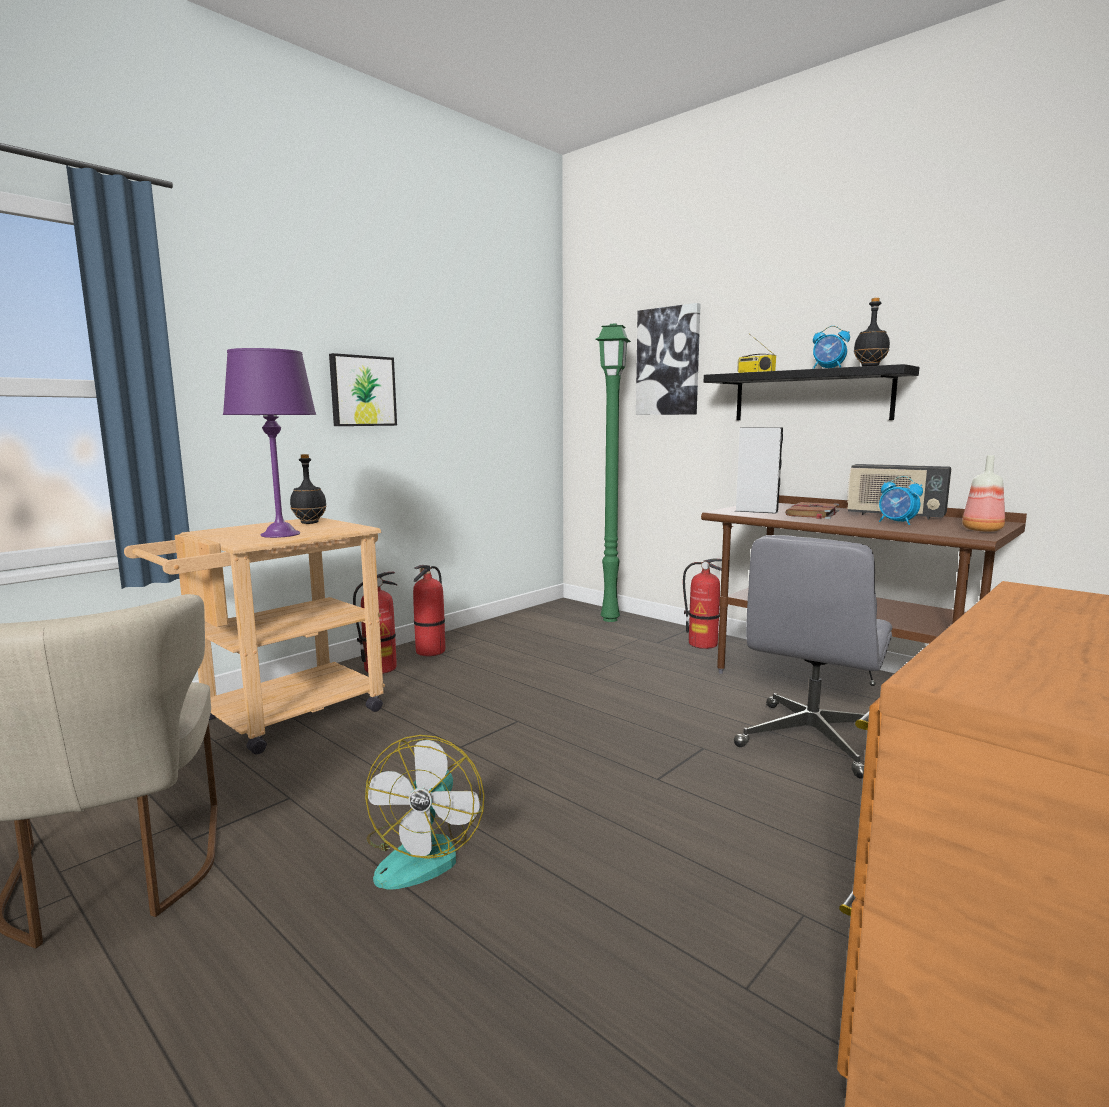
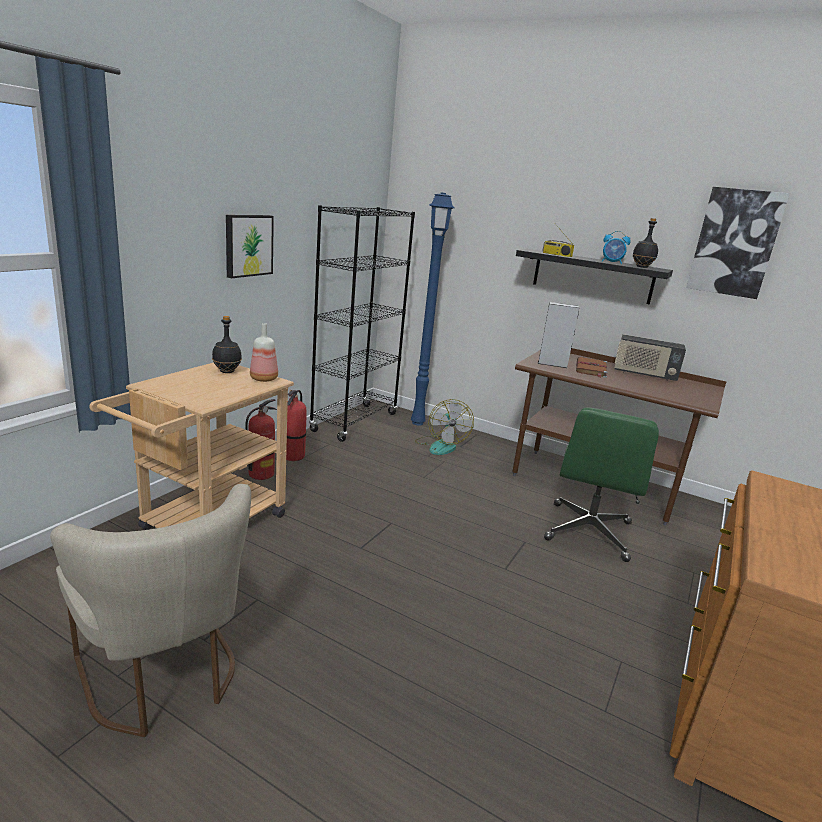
camera: 15 degrees left, 10 degrees up
purple table lamp [223,348,316,538] -> none
fan [365,735,484,890] -> fan moved to [415,399,474,455]
green floor lamp [596,324,631,622] -> blue floor lamp [411,192,454,426]
picture [636,303,701,415] -> picture moved to [686,187,790,299]
fire extinguisher [683,559,722,649] -> none
grey office chair [734,535,892,779] -> green office chair [544,407,659,562]
alarm clock [879,476,923,525] -> none
bottle [962,455,1005,532] -> bottle moved to [250,323,278,382]
none -> black bookcase [309,205,415,442]

